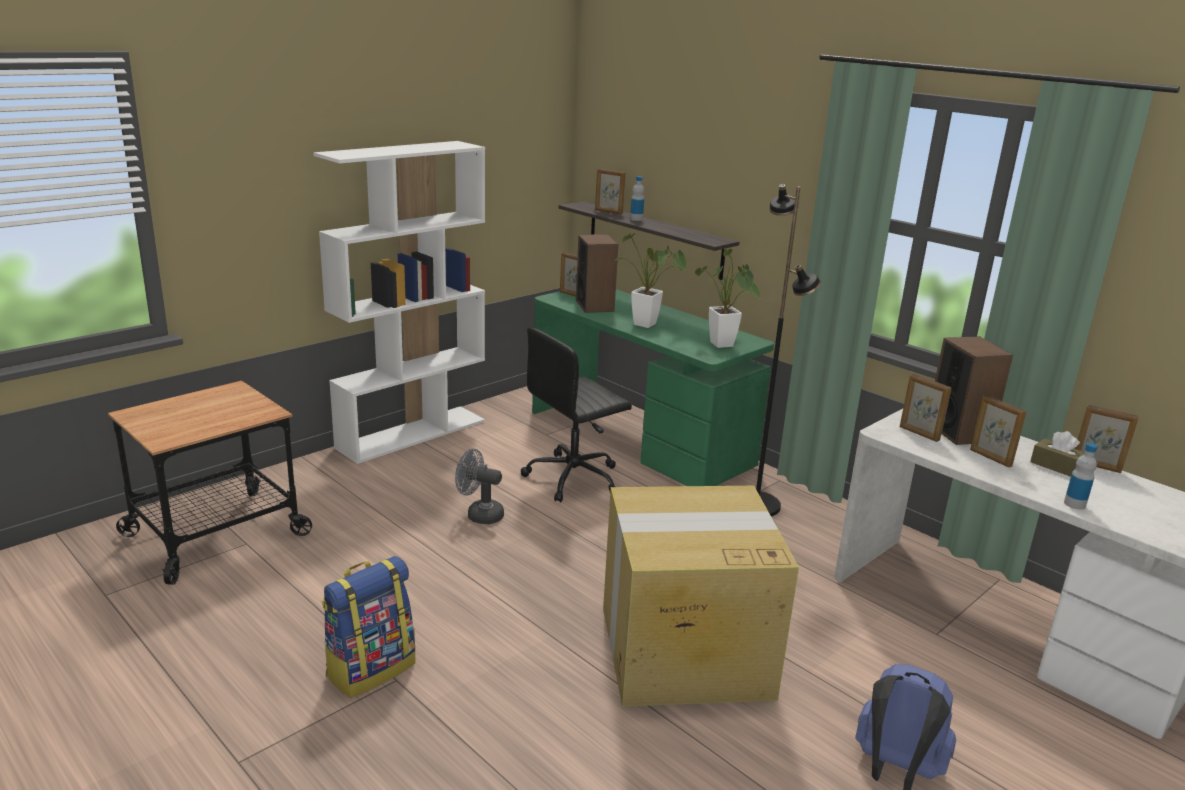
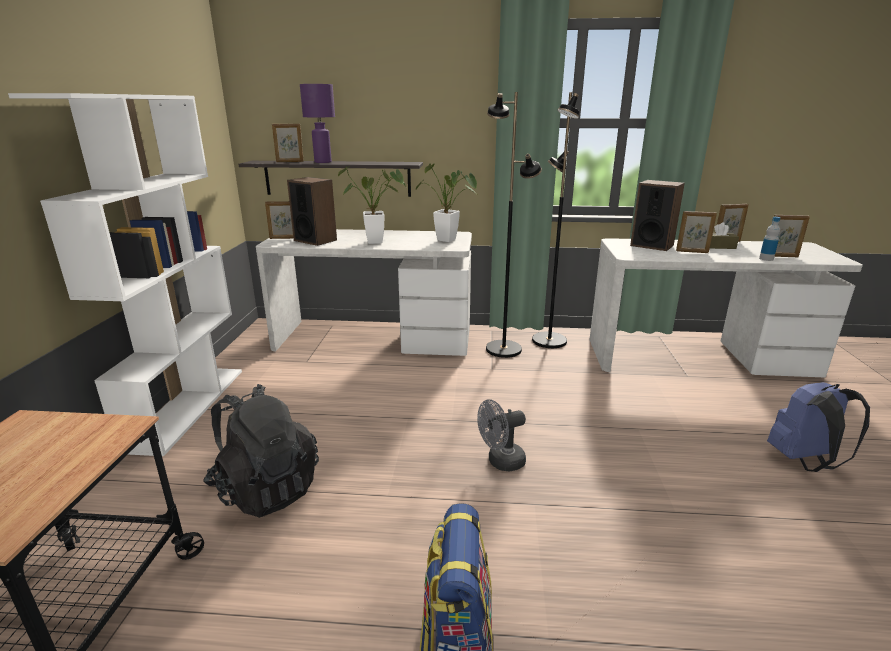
camera: 40 degrees left, 0 degrees up
grey fan [455,449,504,524] -> grey fan moved to [477,400,526,471]
black office chair [521,328,632,502] -> none
green desk [532,289,774,486] -> white desk [256,229,472,356]
cardboard box [603,486,799,707] -> none
bottle [630,176,644,221] -> purple table lamp [300,84,335,163]
picture frame [900,374,952,442] -> picture frame moved to [774,215,810,257]
none -> black backpack [203,384,319,518]
none -> black floor lamp [532,92,580,348]

